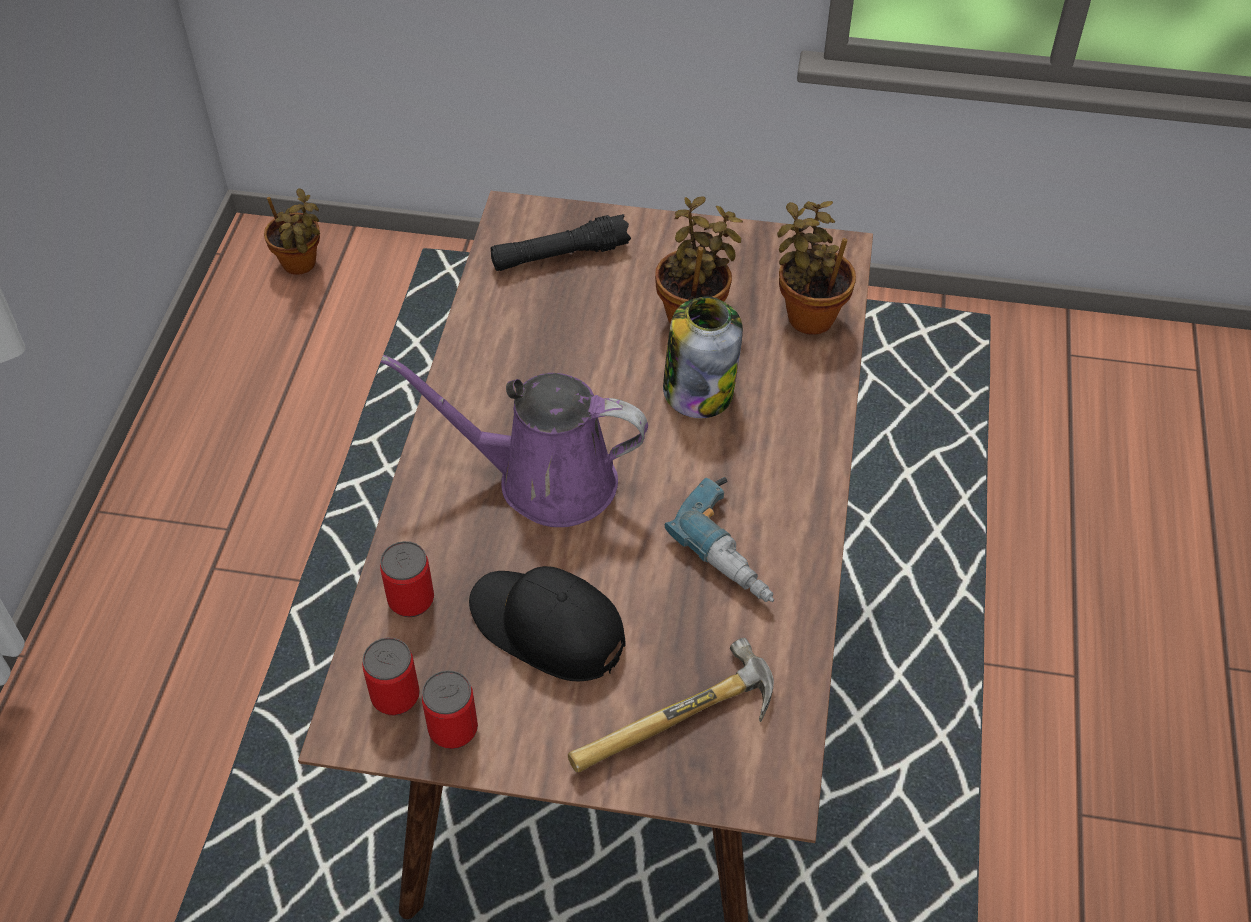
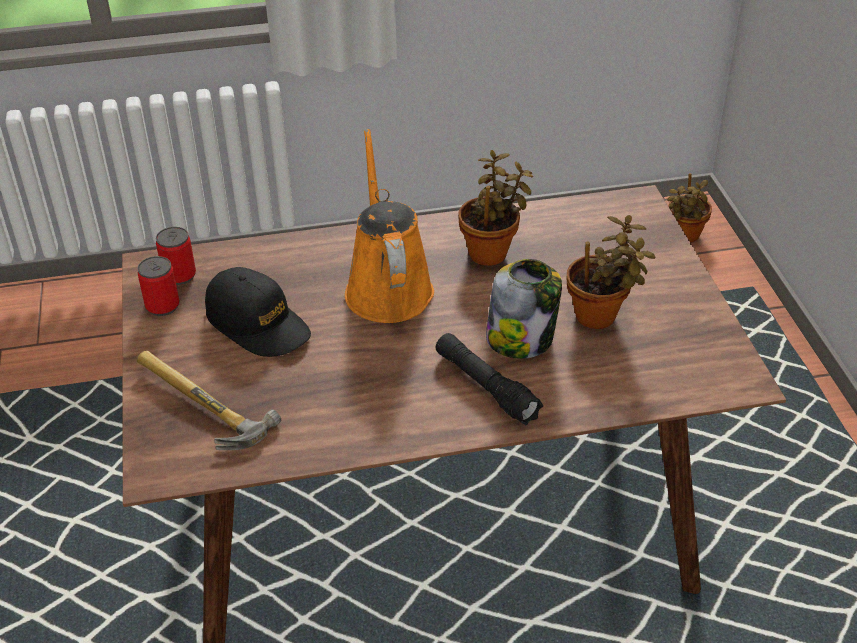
camera: 70 degrees right, 10 degrees down
purple watering can [380,355,648,527] -> orange watering can [345,129,434,323]
can [380,541,434,617] -> none
black cap [469,566,626,681] -> black cap turned 120 degrees clockwise [205,267,311,357]
black flashlight [491,214,631,271] -> black flashlight moved to [436,333,543,425]
power drill [665,477,774,602] -> none
potted plant [777,201,856,335] -> potted plant moved to [458,150,533,266]

